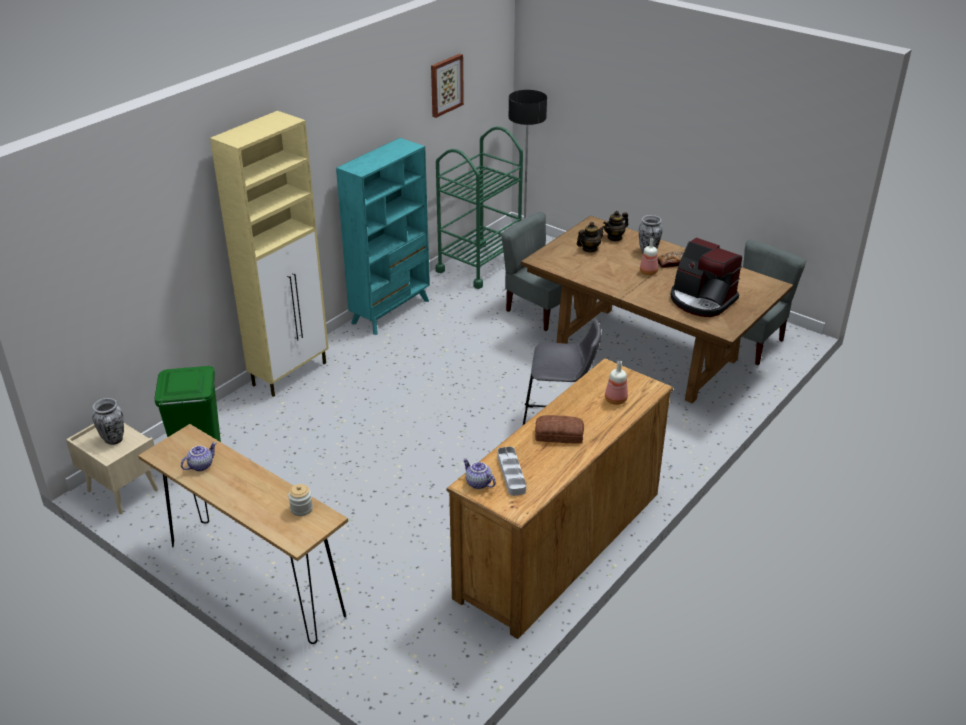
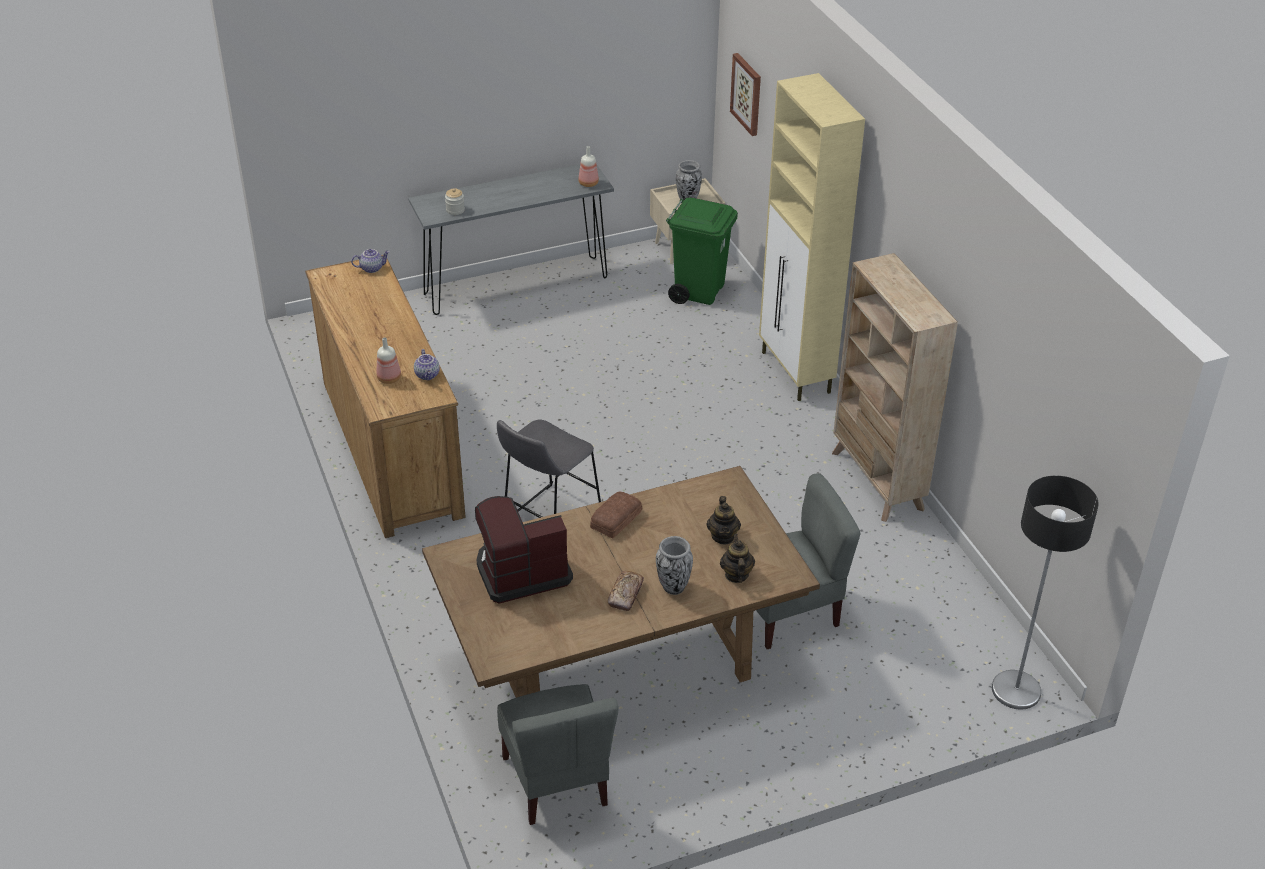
camera: 120 degrees right, 5 degrees up
brown console table [138,424,348,644] -> grey console table [408,164,614,315]
teapot [181,442,216,471] -> teapot moved to [414,349,440,381]
turquoise bookcase [336,138,430,335] -> beige bookcase [832,253,958,522]
picture [431,54,464,118] -> picture moved to [730,53,761,136]
green cart [436,126,523,289] -> none
grey tray [497,447,526,496] -> none
bread [535,415,584,444] -> bread moved to [590,491,642,538]
bottle [640,238,658,275] -> bottle moved to [578,146,599,187]

